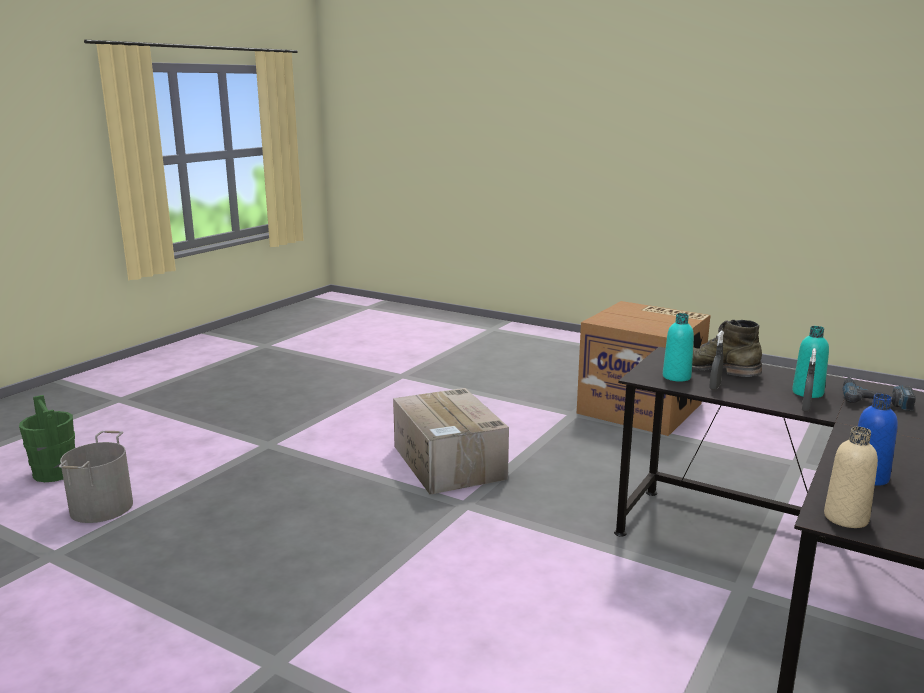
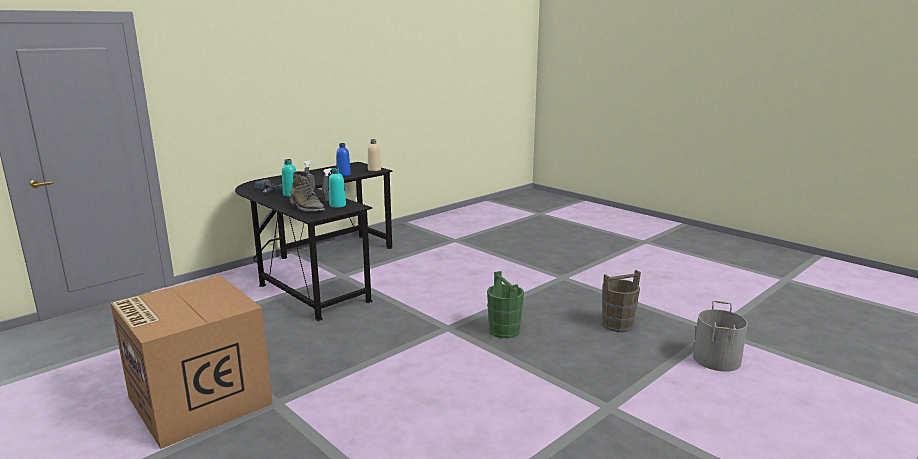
camera: 165 degrees left, 0 degrees up
green bucket [19,395,75,482] -> green bucket moved to [487,271,524,338]
cardboard box [393,388,509,495] -> none
none -> brown bucket [602,270,641,332]

